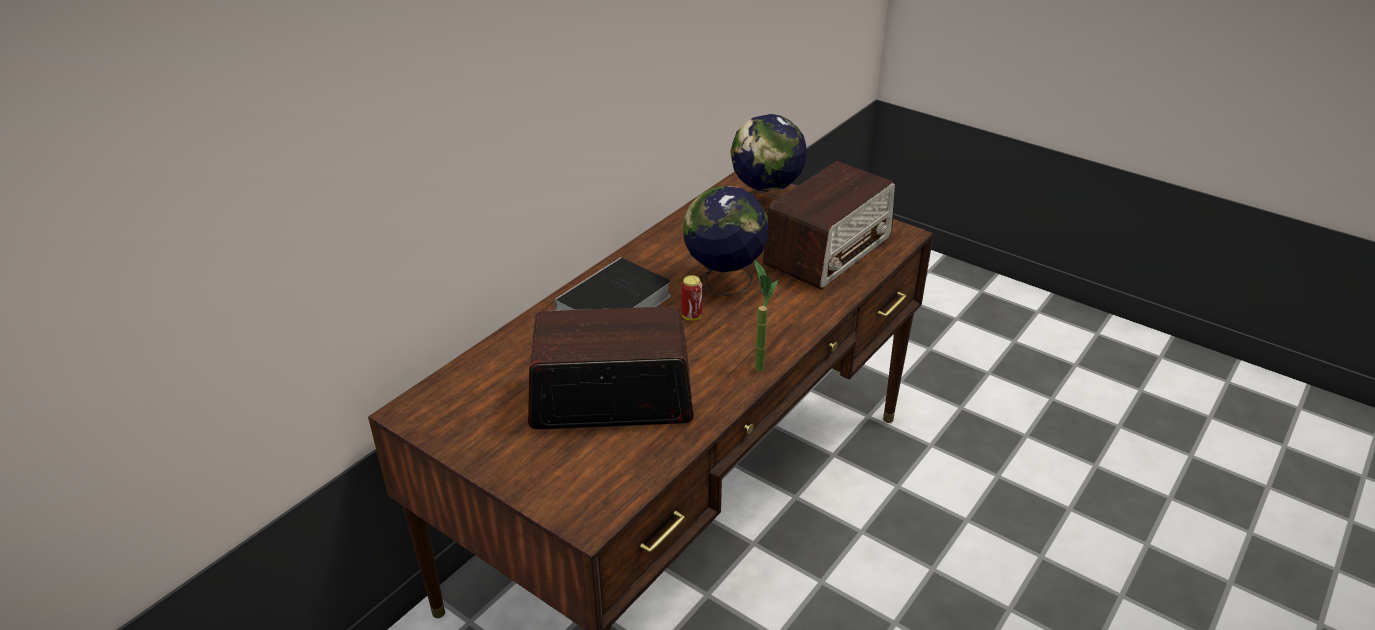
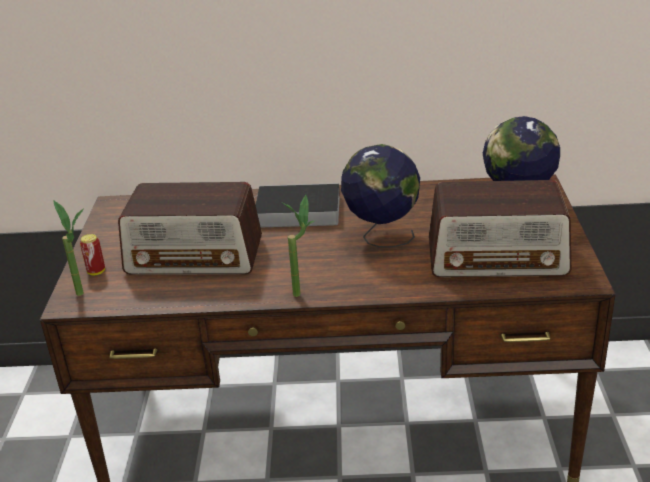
camera: 55 degrees right, 5 degrees down
radio [528,306,694,430] -> radio turned 135 degrees clockwise [118,182,262,275]
can [681,275,702,321] -> can moved to [80,234,105,275]
none -> potted plant [53,200,84,296]

